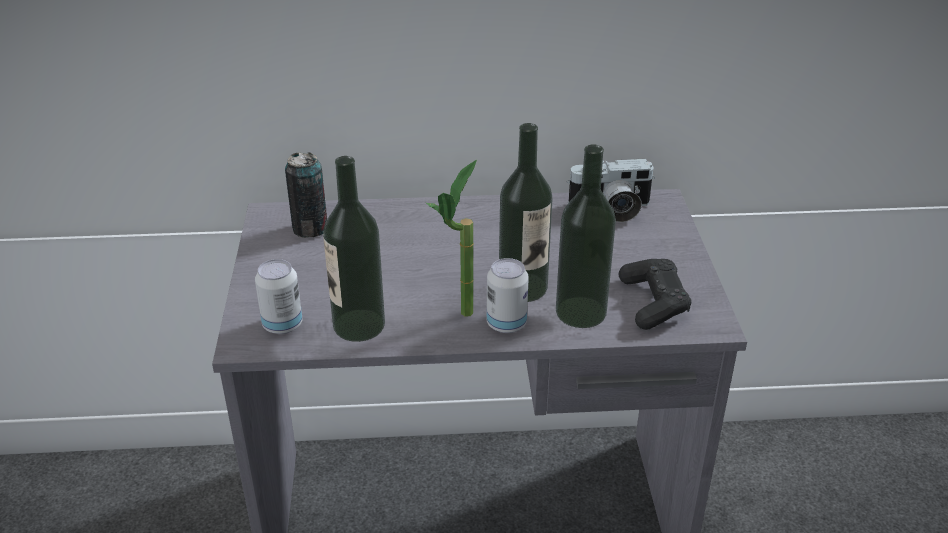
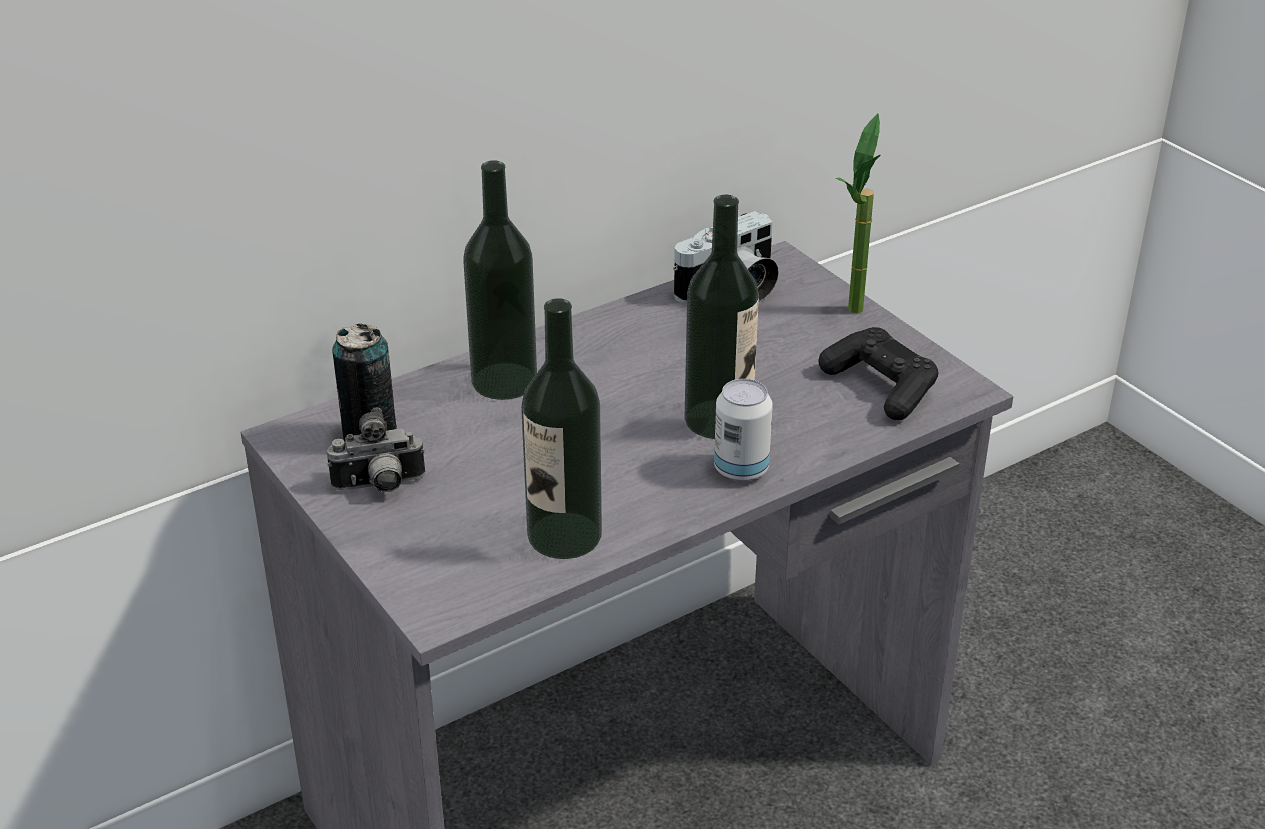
camera: 30 degrees left, 0 degrees up
can [255,259,303,334] -> none
potted plant [426,160,477,317] -> potted plant moved to [835,113,880,313]
bottle [556,144,616,328] -> bottle moved to [463,160,537,400]
none -> camera [327,408,425,492]

